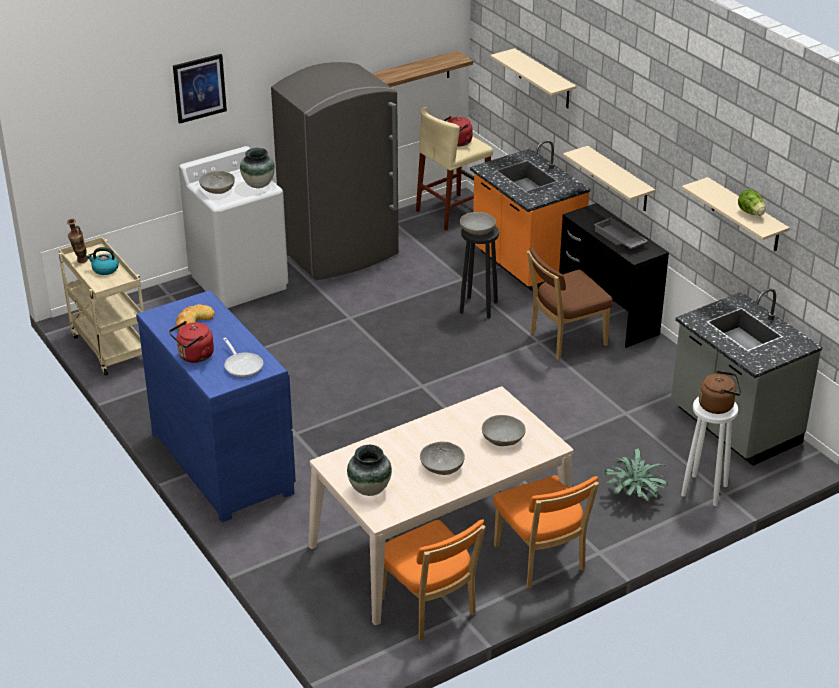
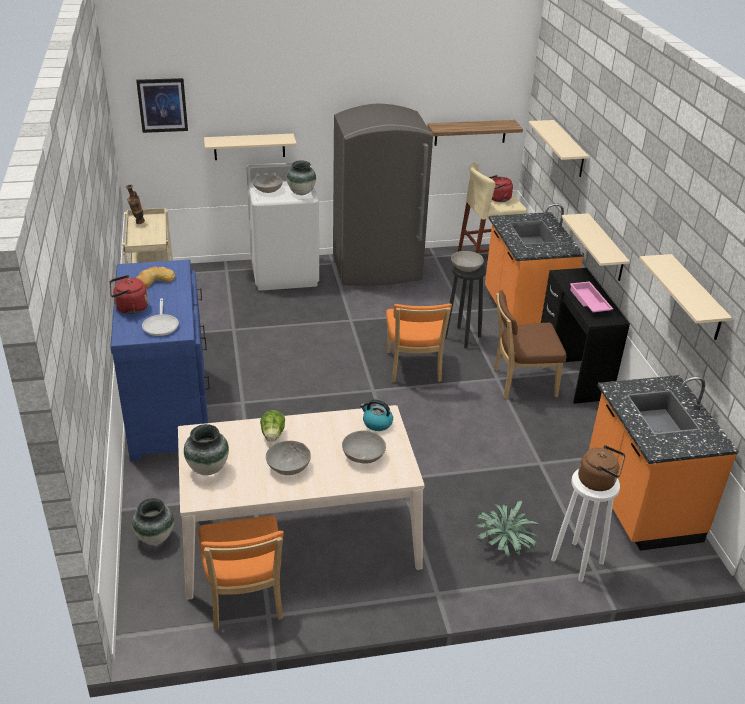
camera: 20 degrees right, 0 degrees up
kettle [87,247,119,275] -> kettle moved to [360,399,393,431]
picture [173,54,227,124] -> picture moved to [136,78,188,133]
orange chair [493,475,599,588] -> orange chair moved to [386,303,452,382]
grey tray [594,218,649,249] -> pink tray [570,281,613,312]
grey counter [671,288,822,466] -> orange counter [589,375,739,551]
lettuce [738,189,766,216] -> lettuce moved to [260,410,285,442]
none -> vase [132,498,174,545]
none -> beige shelf [204,134,297,160]

